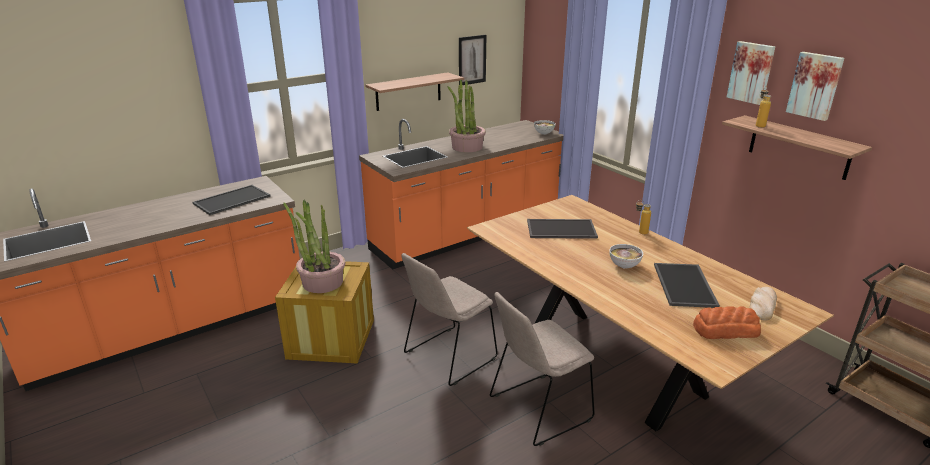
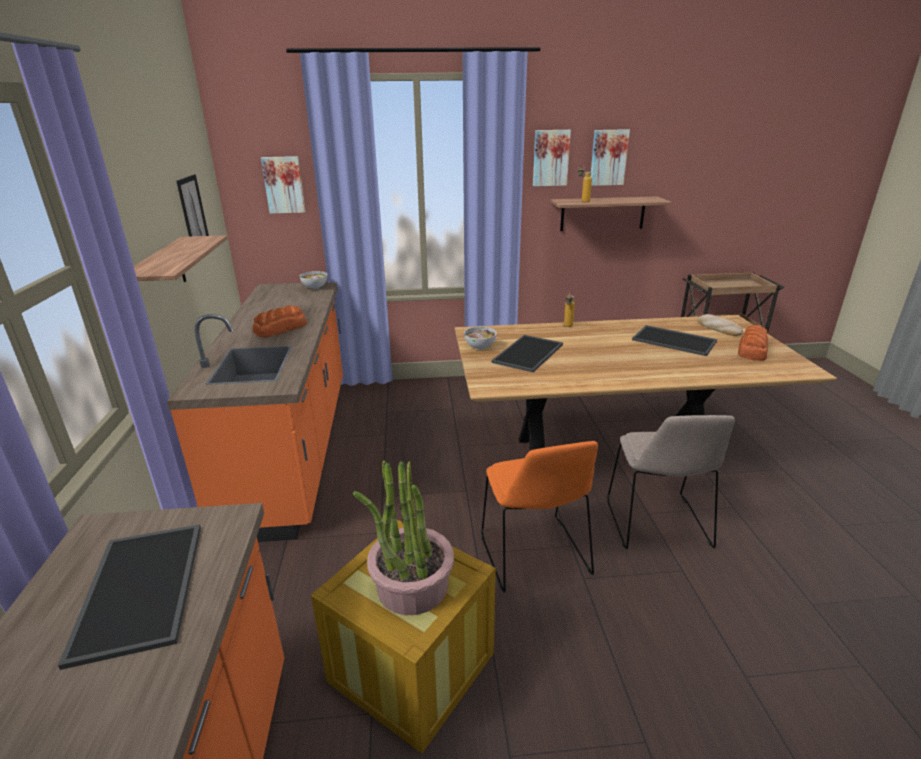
camera: 60 degrees left, 0 degrees up
beige chair [402,253,498,386] -> orange chair [481,441,598,593]
potted plant [448,79,486,152] -> bread [253,305,307,337]
bowl [609,244,643,269] -> bowl moved to [464,327,497,350]
none -> picture [261,156,306,214]

